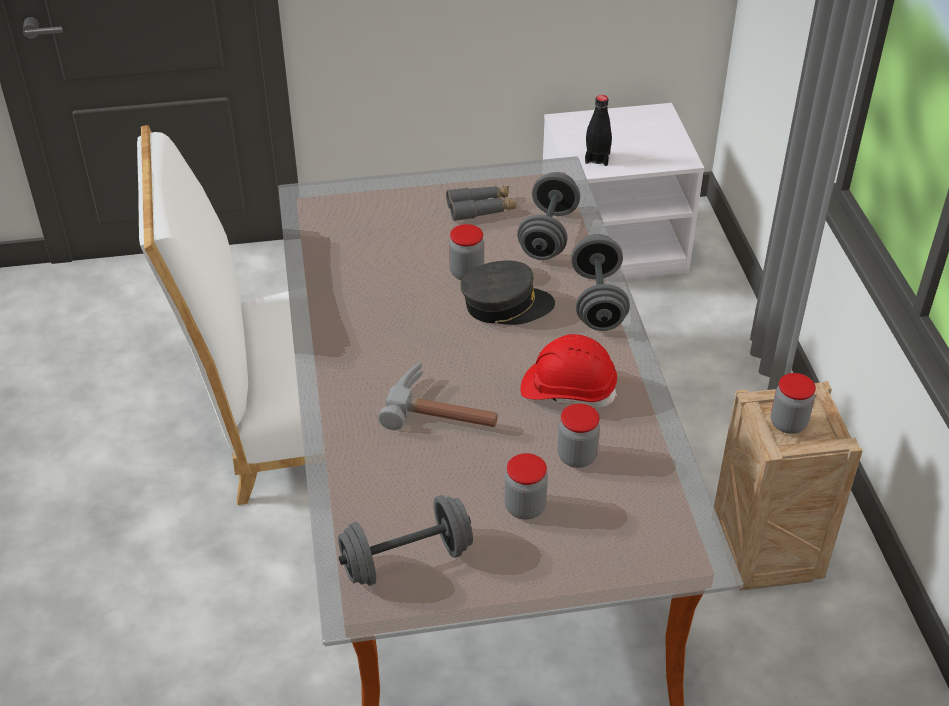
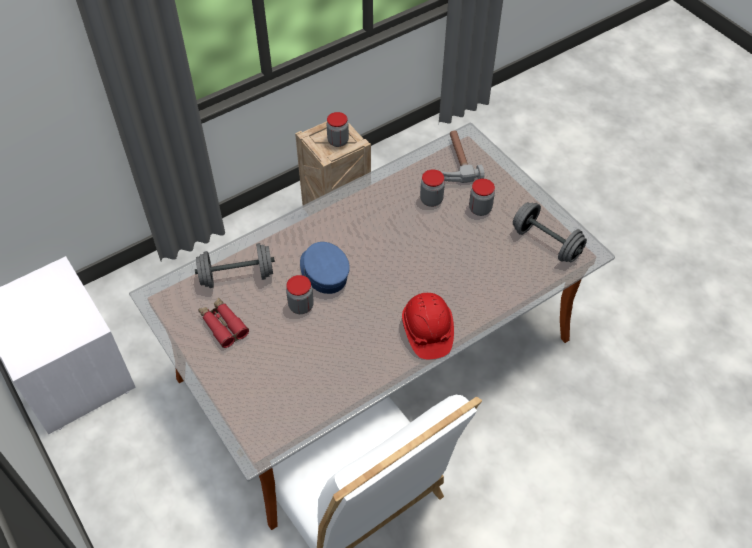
camera: 115 degrees left, 10 degrees up
hammer [378,362,498,430] -> hammer moved to [440,130,485,183]
grey binoculars [446,186,516,221] -> red binoculars [199,298,249,348]
grey cap [460,260,555,325] -> blue cap [300,242,350,294]
red hard hat [520,334,617,407] -> red hard hat moved to [402,293,454,359]
grey dumbbell [571,234,630,331] -> none
black bottle [585,95,612,166] -> none

